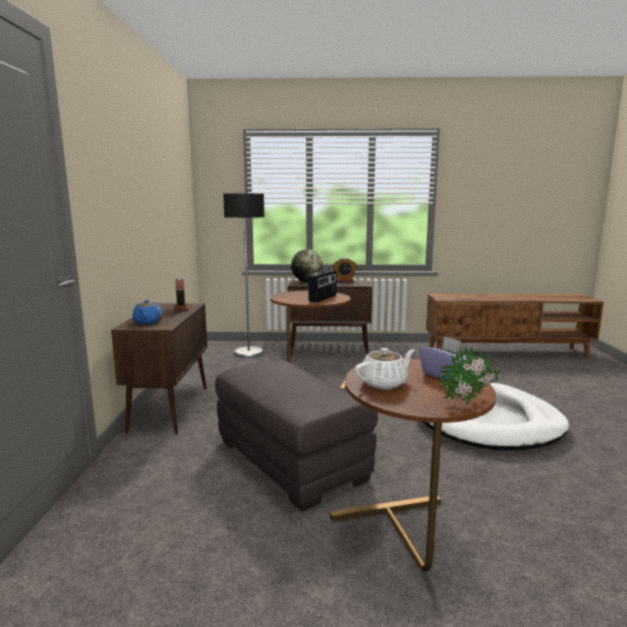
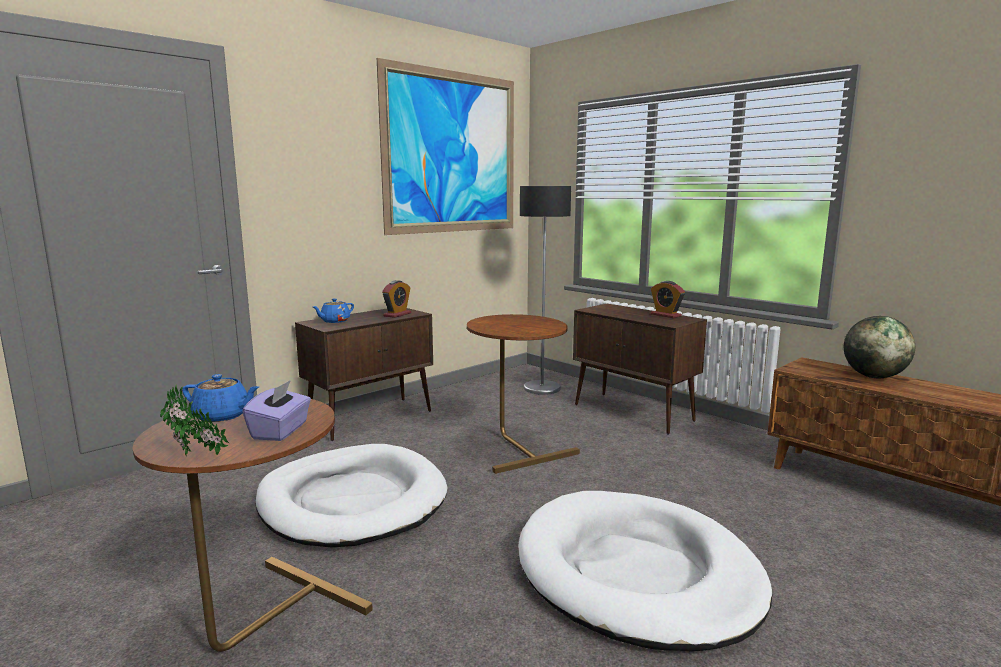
camera: 45 degrees right, 0 degrees up
grey ottoman [215,360,378,512] -> white dog bed [255,444,448,547]
globe [291,249,323,282] -> globe moved to [844,316,915,378]
radio [308,269,337,302] -> none
white teapot [354,348,415,389] -> blue teapot [182,374,259,422]
none -> picture [377,58,514,235]

